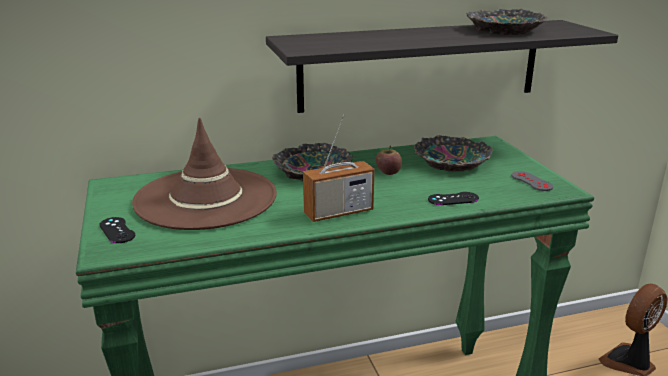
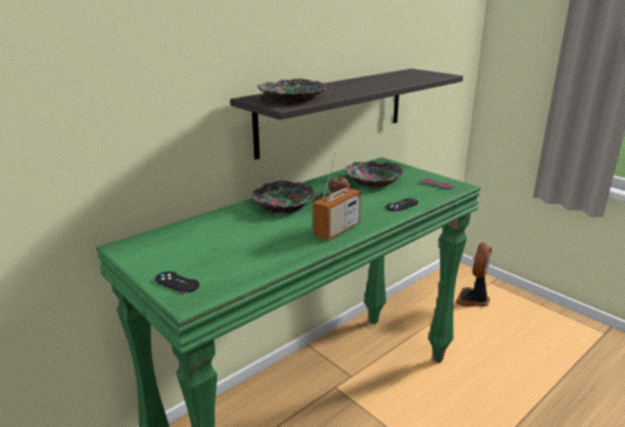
camera: 25 degrees left, 0 degrees up
brown hat [132,117,277,230] -> none
bowl [466,9,547,35] -> bowl moved to [257,78,326,103]

